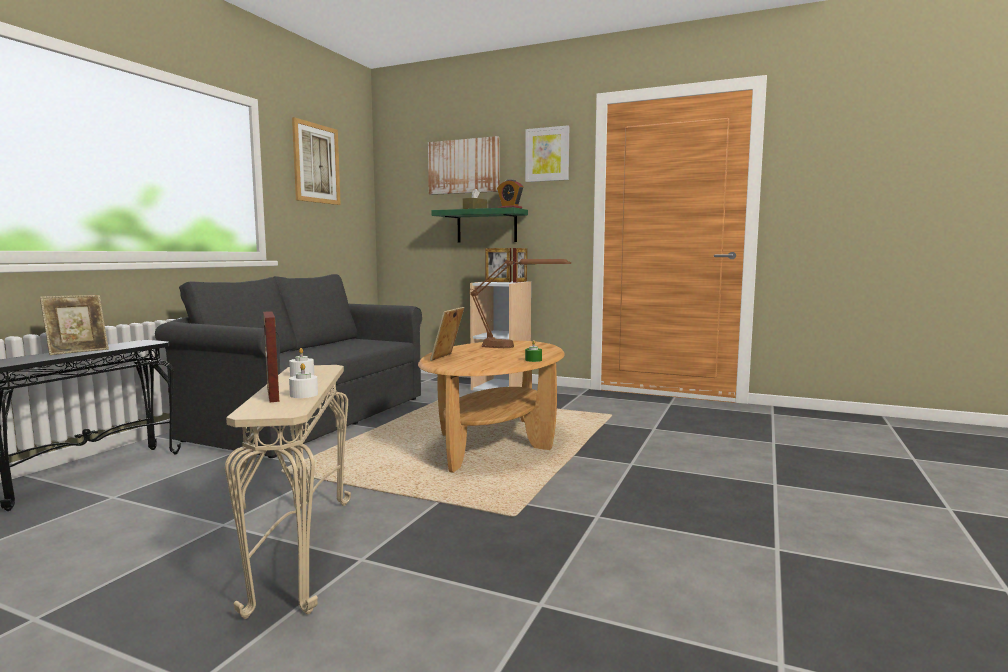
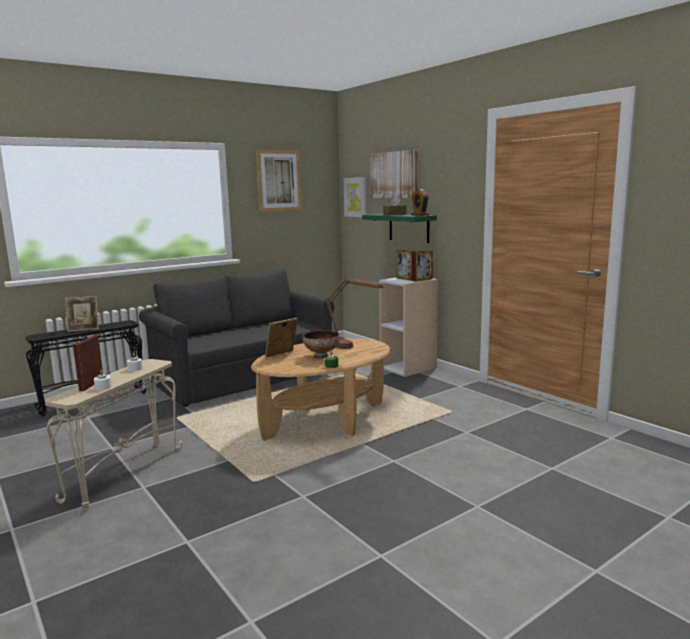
camera: 30 degrees right, 5 degrees up
picture [525,125,569,182] -> picture moved to [343,177,367,217]
none -> bowl [303,330,339,358]

